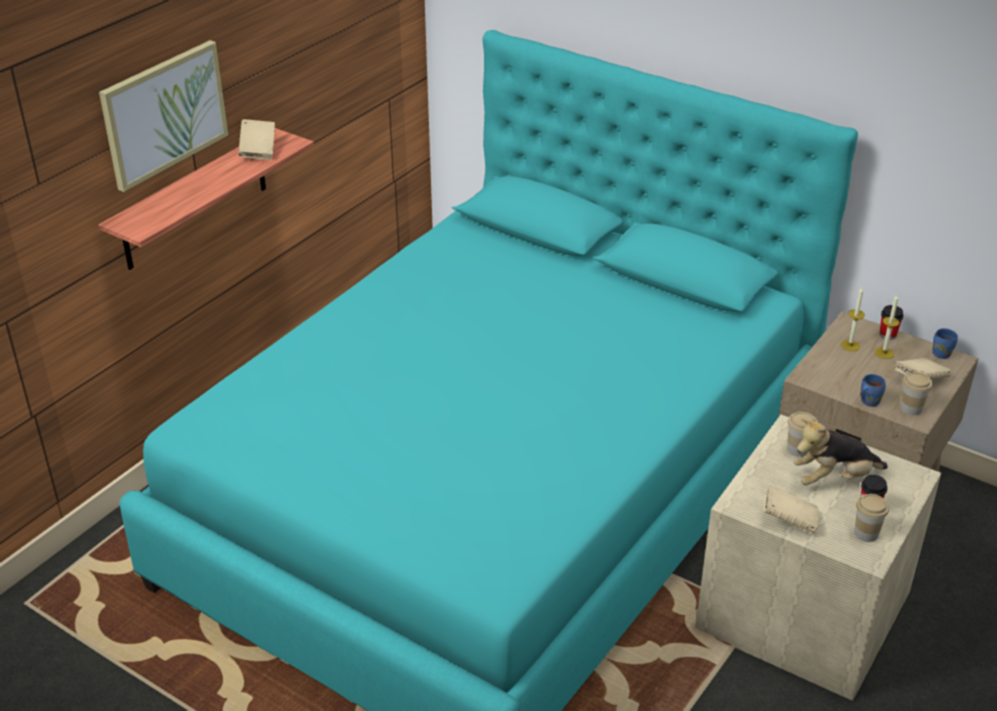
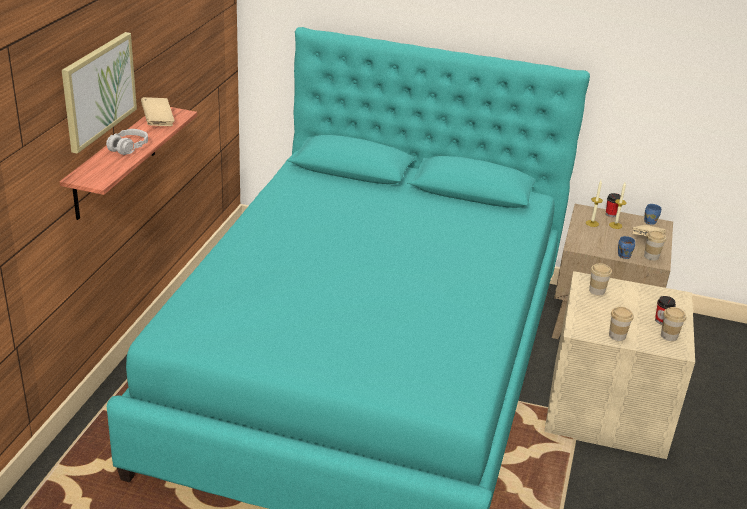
camera: 20 degrees left, 5 degrees down
beige book [764,486,818,533] -> cup [609,307,634,341]
plush toy [794,419,888,485] -> none
none -> grey headphones [106,129,148,155]

